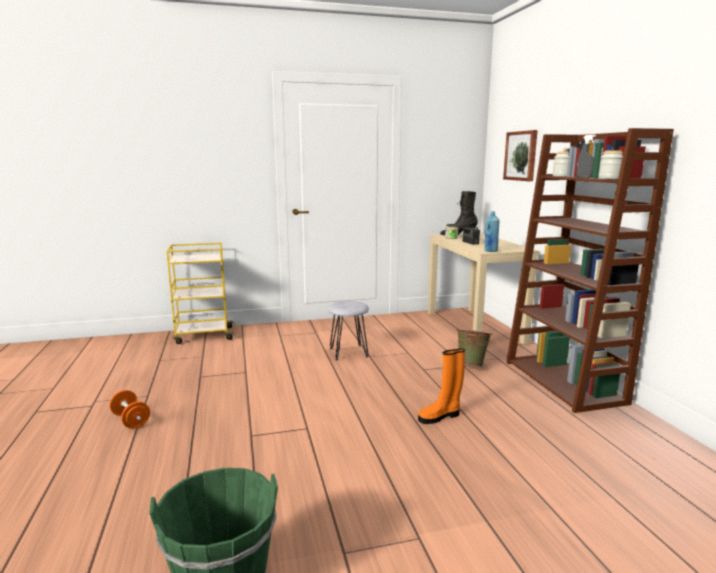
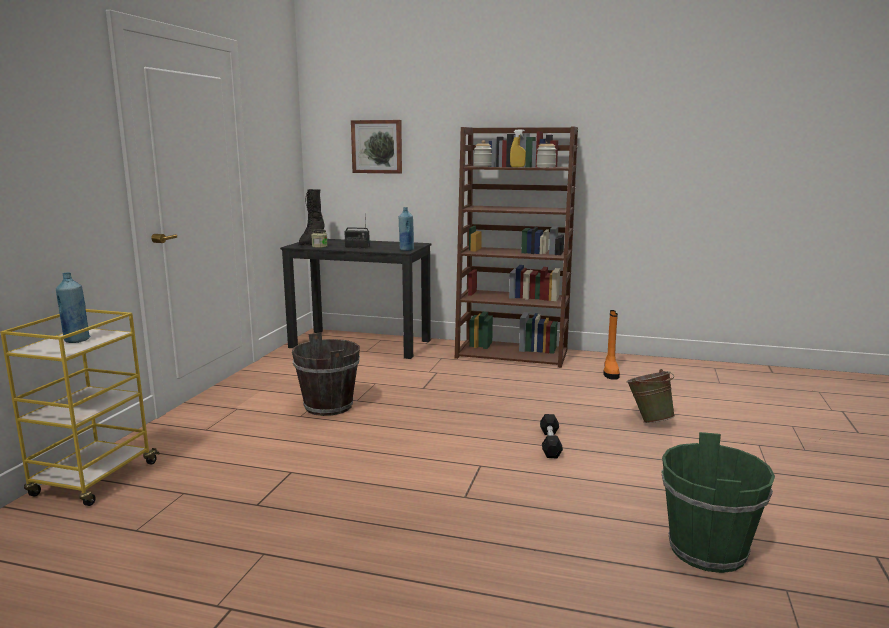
camera: 60 degrees left, 0 degrees up
orange dumbbell [109,390,150,429] -> none
grey stool [328,301,369,360] -> brown bucket [292,332,360,416]
orange boot [418,348,465,424] -> orange boot moved to [603,310,620,380]
beige desk [428,233,540,345] -> black desk [280,239,431,359]
green bucket [456,328,493,367] -> green bucket moved to [626,369,675,423]
grey spray bottle [577,135,596,178] -> yellow spray bottle [510,129,526,167]
none -> blue bottle [56,272,90,343]
none -> black dumbbell [540,414,563,458]

